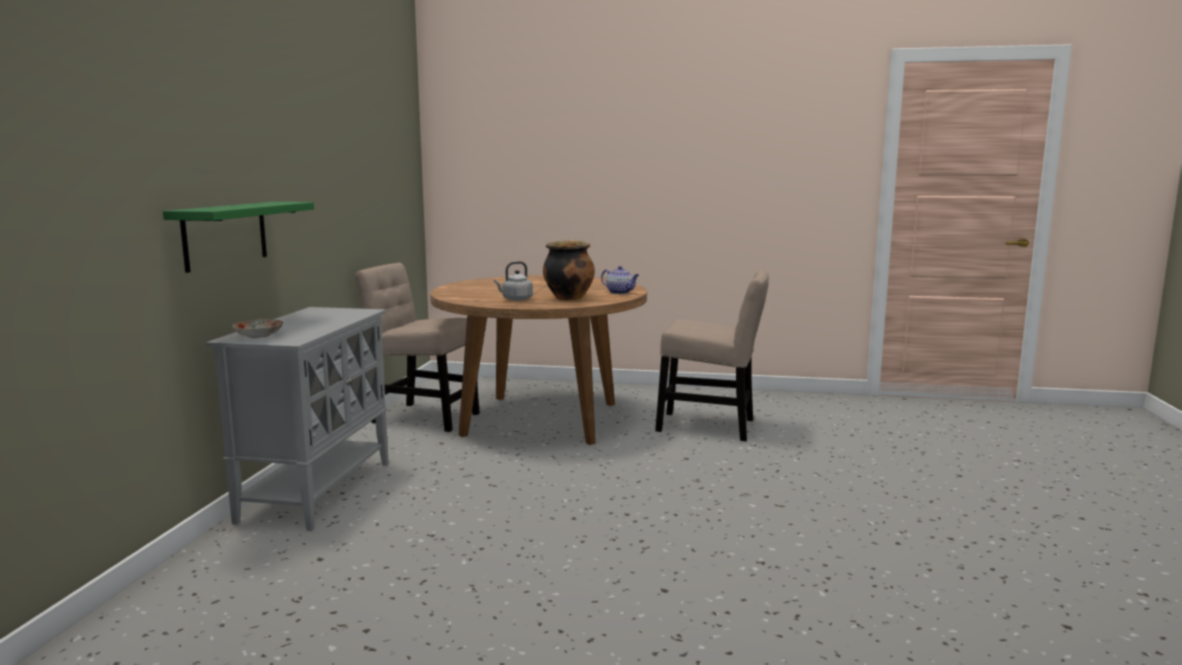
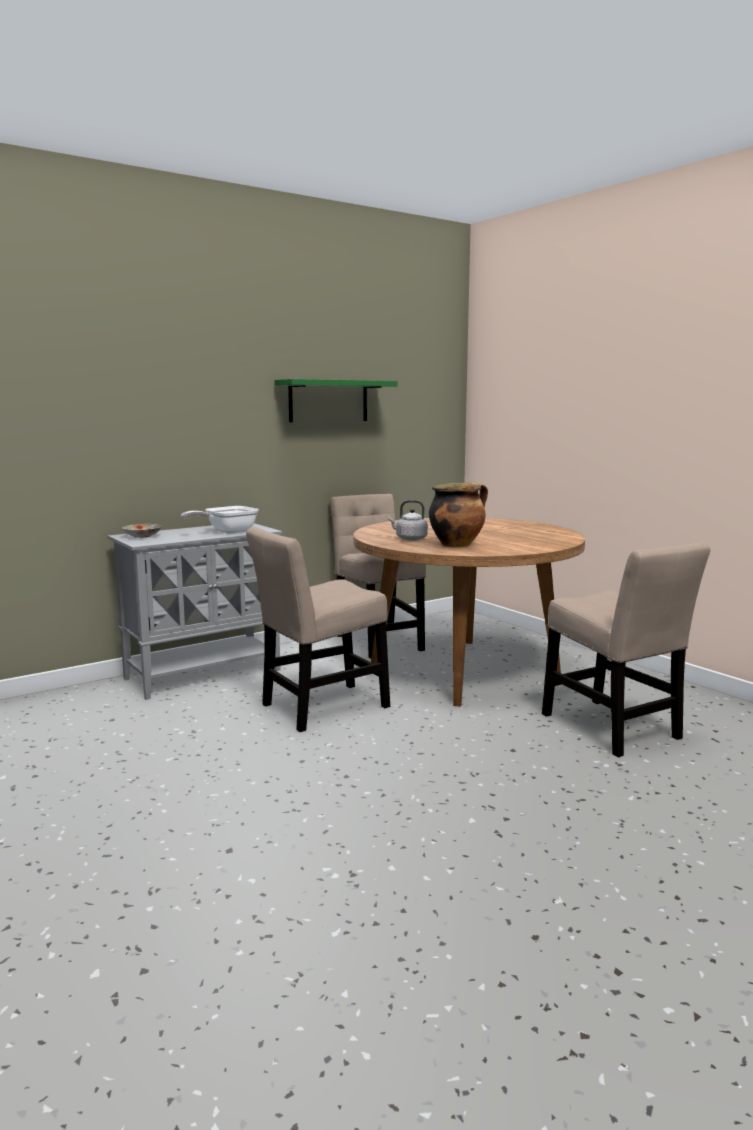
camera: 45 degrees right, 0 degrees up
green shelf [163,202,314,273] -> green shelf moved to [274,379,397,422]
teapot [601,266,639,294] -> none
none -> frying pan [181,506,259,534]
none -> beige chair [246,527,390,732]

